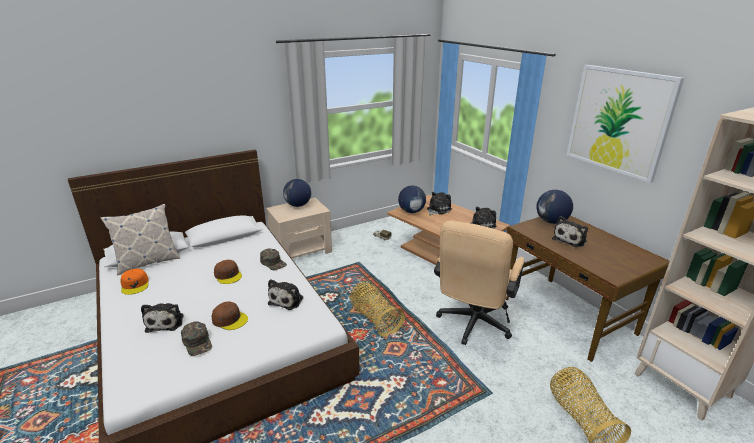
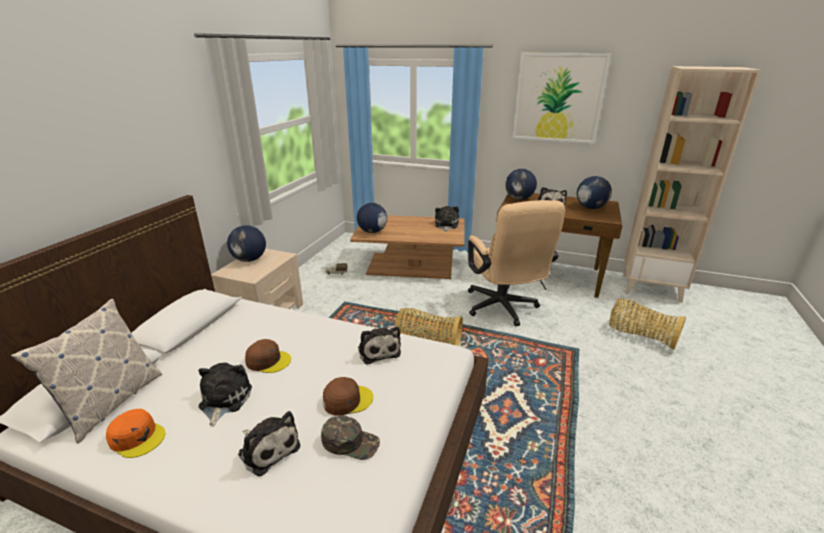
camera: 40 degrees left, 0 degrees up
green cap [260,248,287,270] -> none
plush toy [427,192,452,216] -> plush toy moved to [198,363,252,427]
none -> globe [577,176,612,209]

